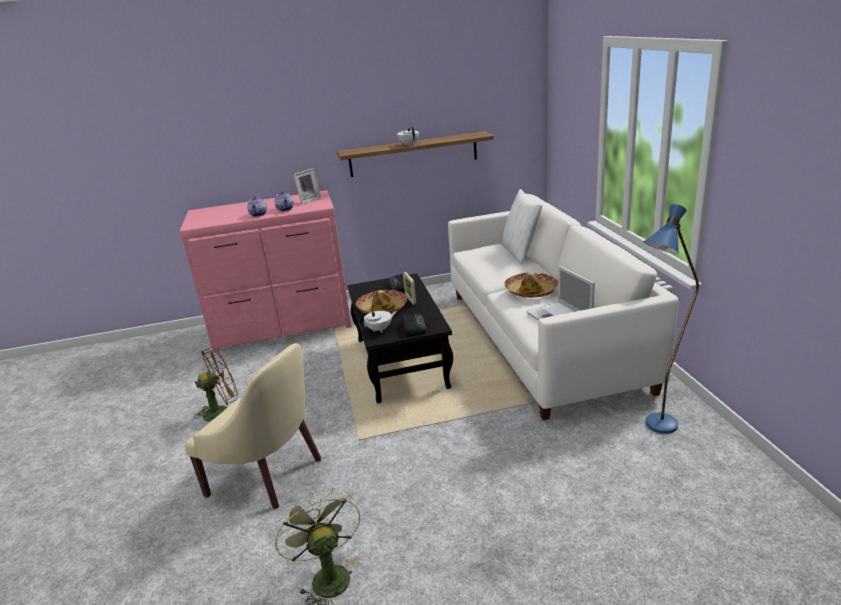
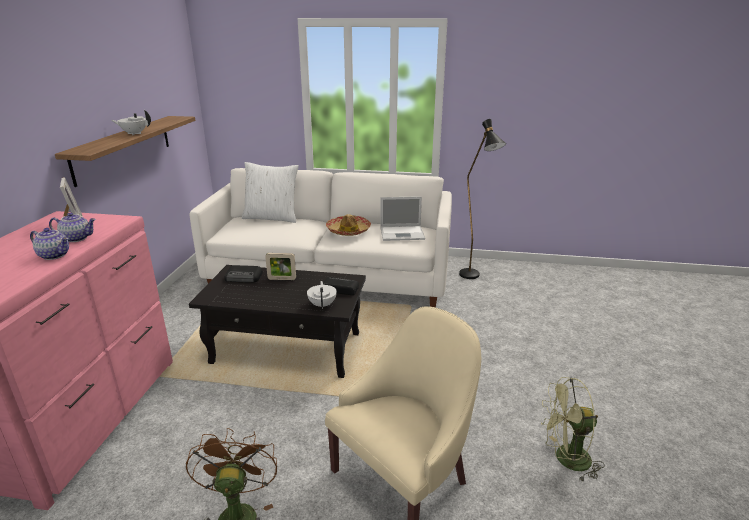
camera: 70 degrees left, 0 degrees up
hat [356,290,407,314] -> none
blue floor lamp [644,204,699,434] -> black floor lamp [459,119,506,279]

